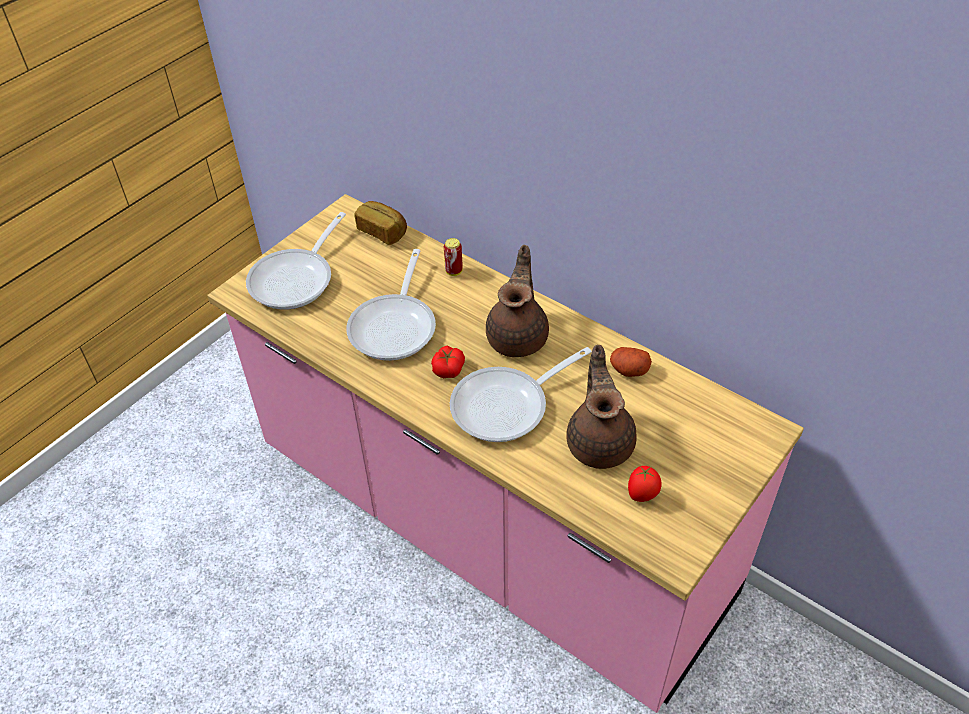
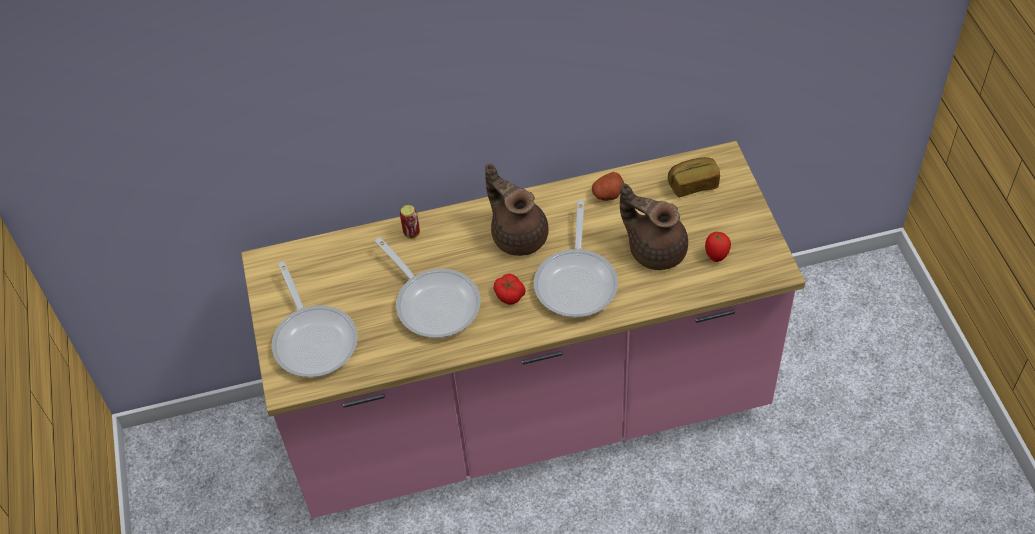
camera: 50 degrees left, 5 degrees up
bread [354,201,407,245] -> bread moved to [668,157,720,197]

